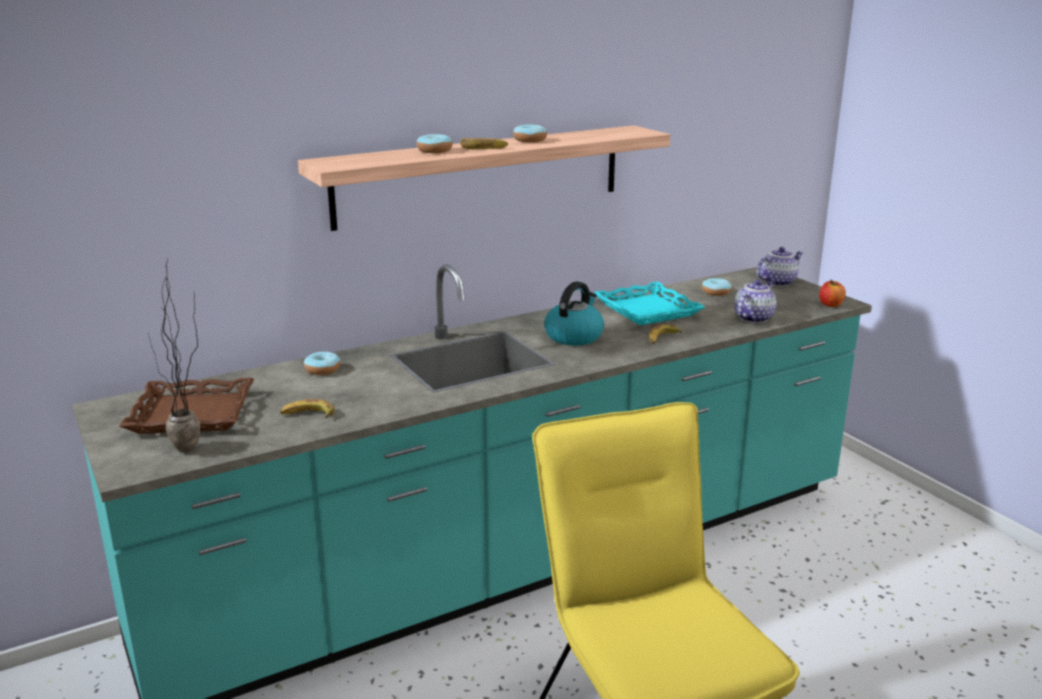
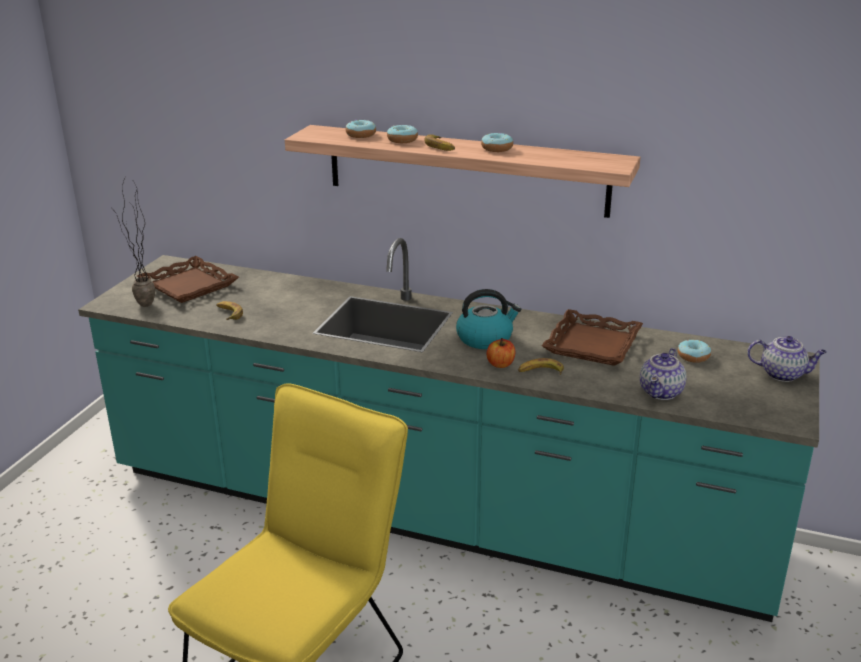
camera: 50 degrees right, 5 degrees up
donut [304,351,341,375] -> donut moved to [346,119,376,138]
turquoise tray [594,281,705,325] -> brown tray [542,309,643,366]
teapot [734,280,777,323] -> teapot turned 120 degrees clockwise [640,348,687,400]
apple [819,280,846,307] -> apple moved to [487,338,515,368]

